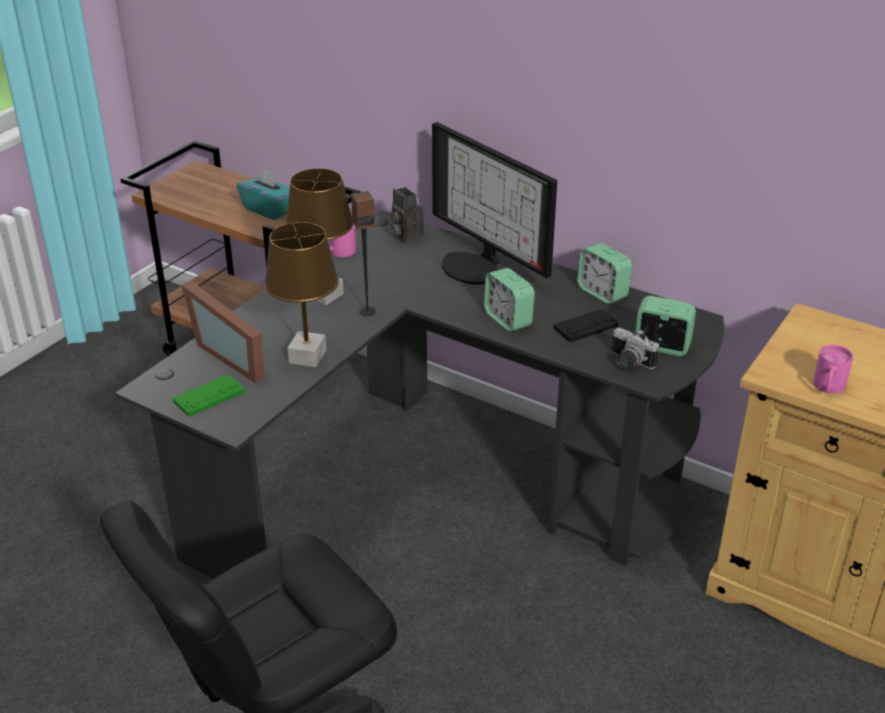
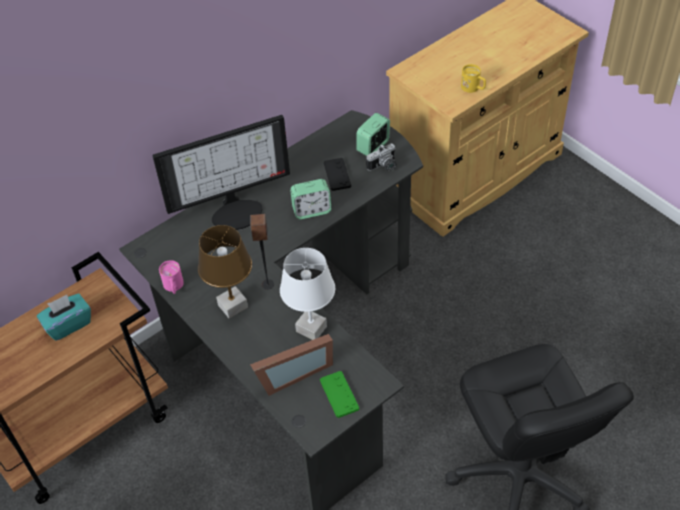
camera: 70 degrees left, 15 degrees up
brown table lamp [264,222,339,367] -> white table lamp [280,248,335,340]
camera [391,187,424,243] -> none
alarm clock [577,243,632,304] -> none
pink mug [813,345,853,394] -> yellow mug [461,64,486,93]

